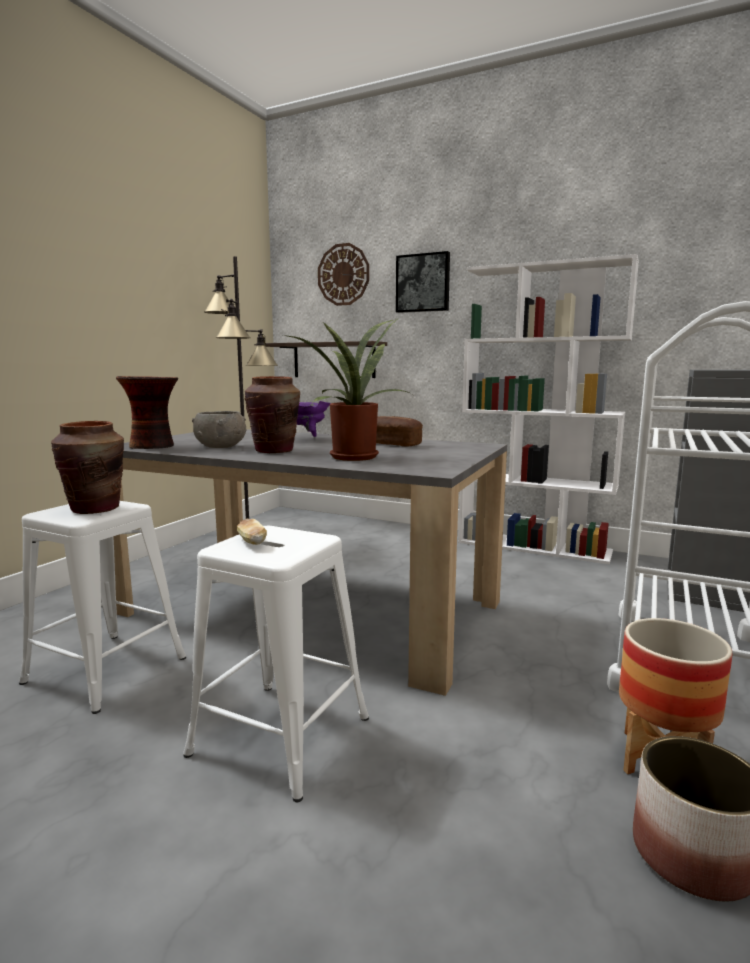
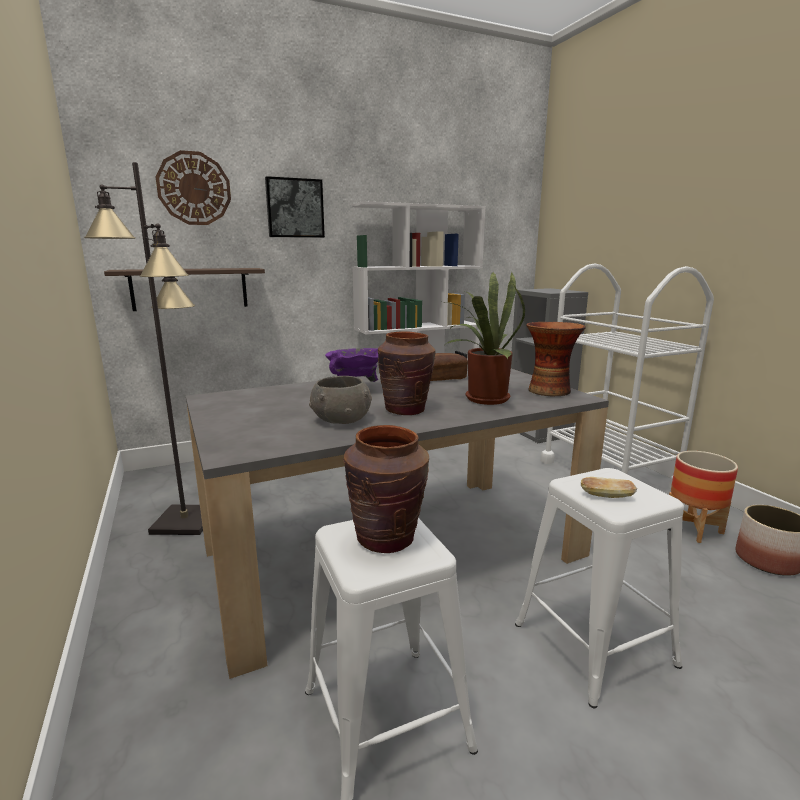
camera: 50 degrees left, 5 degrees up
vase [116,376,178,449] -> vase moved to [526,322,586,396]

